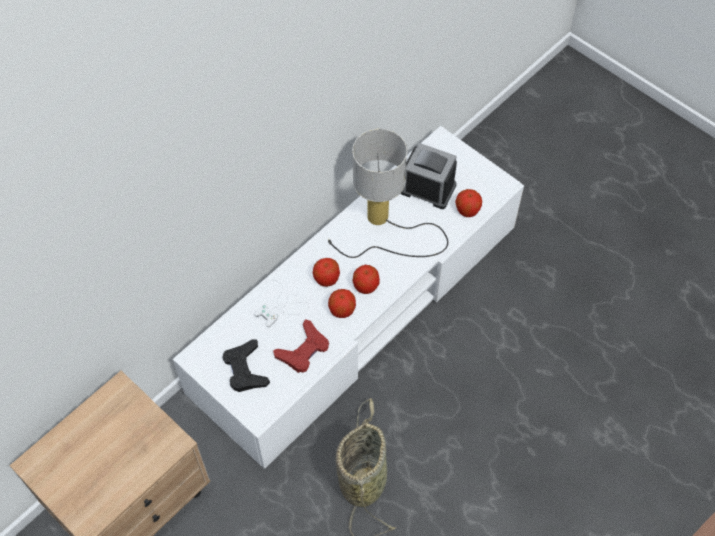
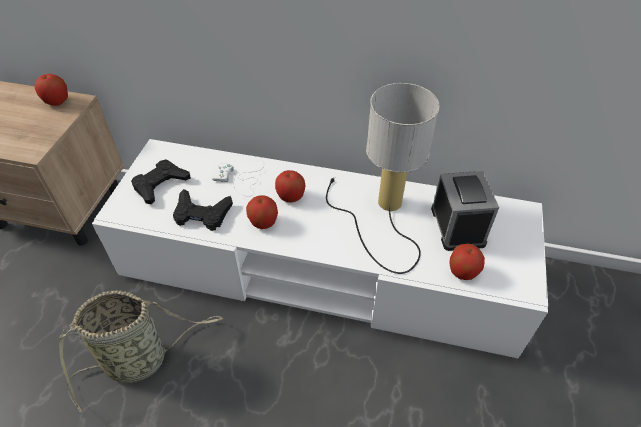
camera: 60 degrees right, 10 degrees down
red game controller [273,319,329,373] -> black game controller [173,189,233,231]
apple [352,265,380,294] -> apple moved to [35,74,68,106]

